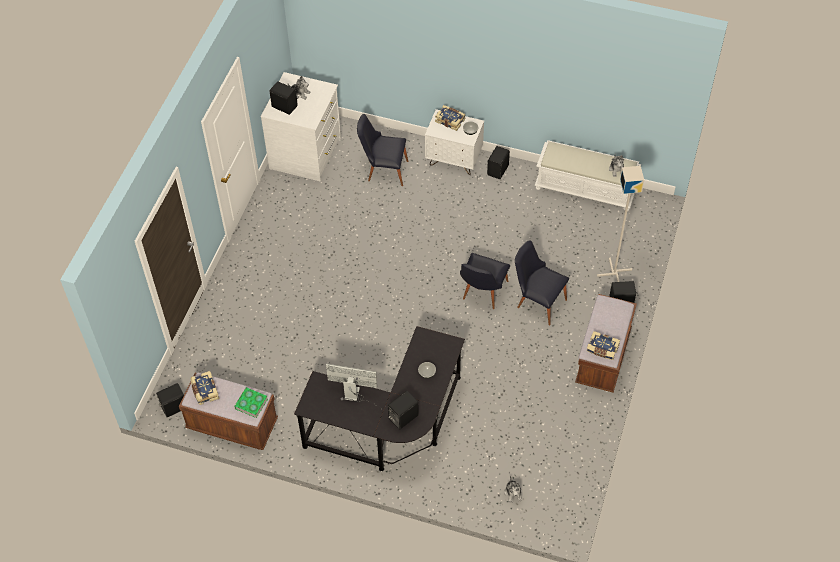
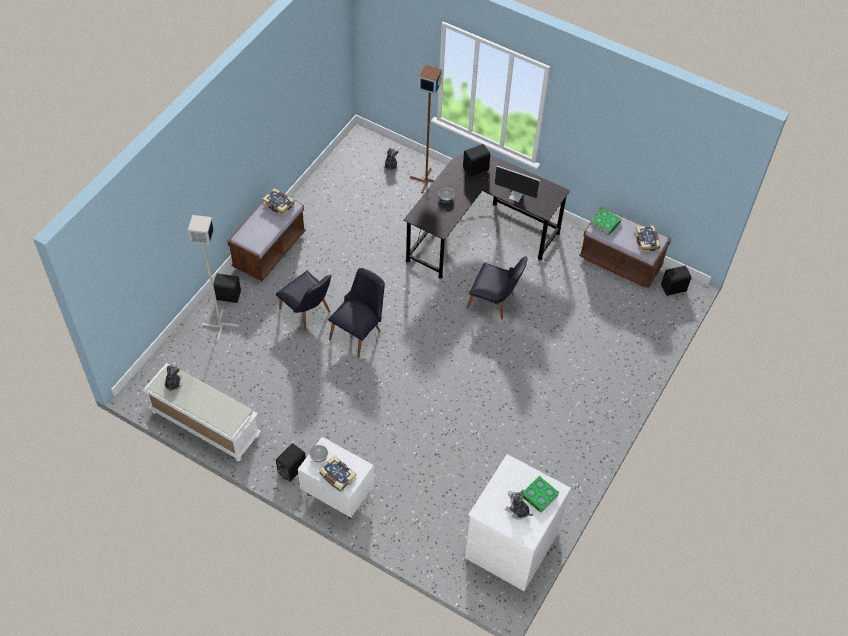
camera: 170 degrees left, 0 degrees up
black speaker [270,81,298,115] -> book [523,476,559,513]
black chair [357,114,408,186] -> black chair moved to [467,256,528,319]
none -> brown floor lamp [410,65,442,193]

